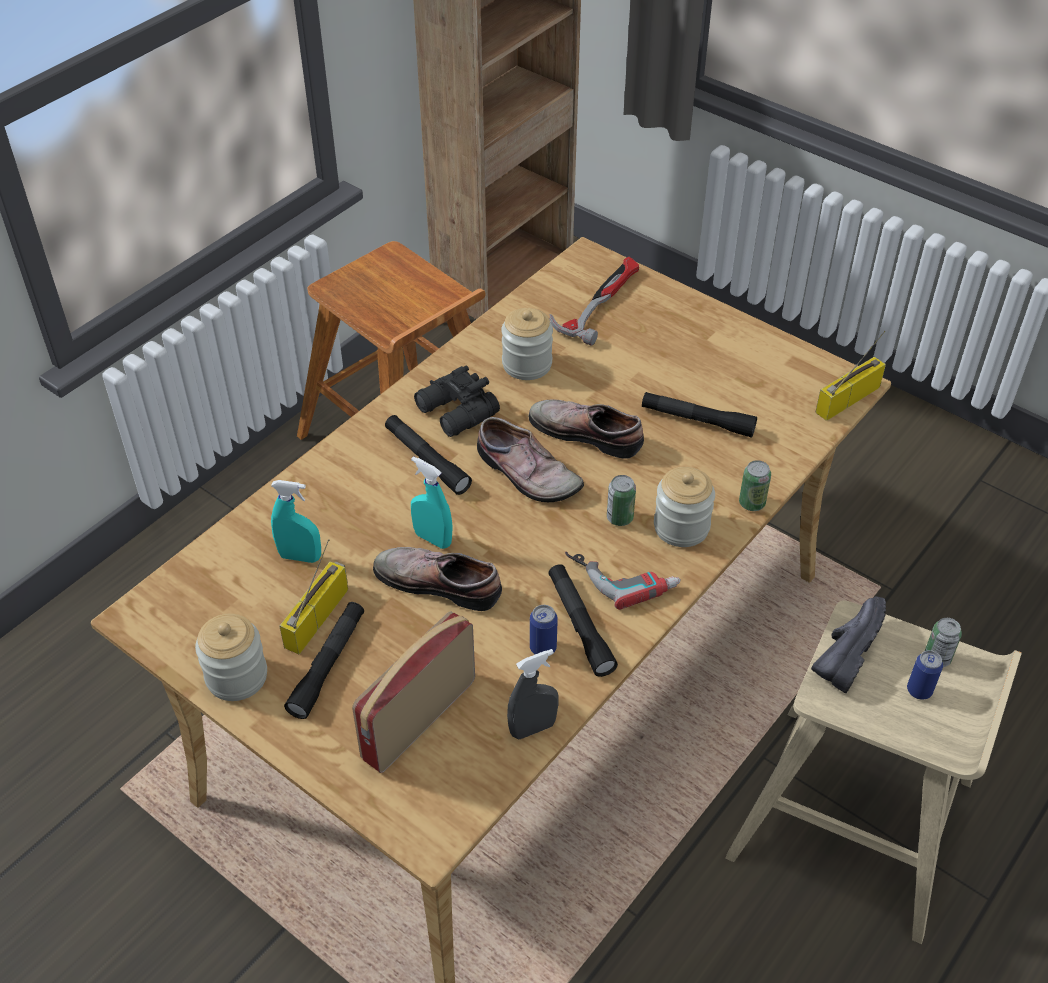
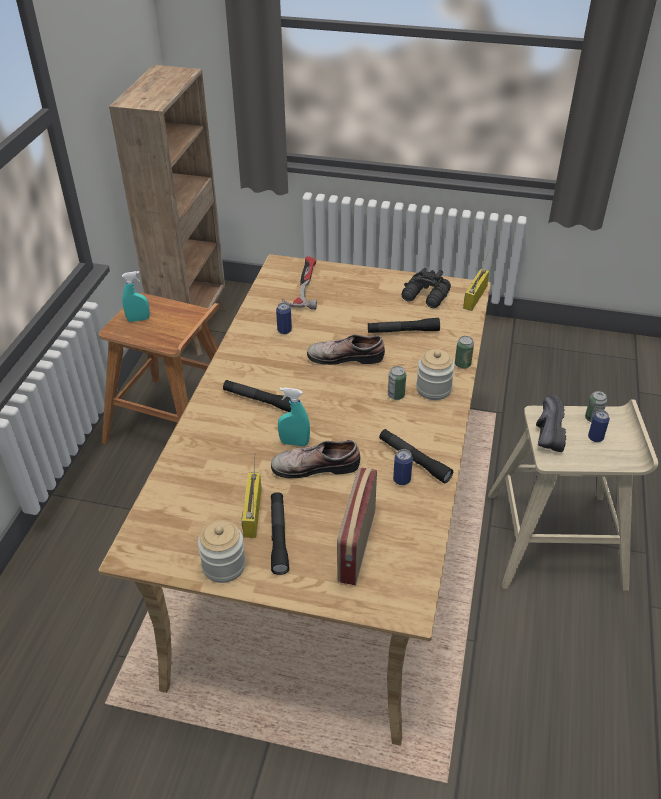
camera: 25 degrees left, 5 degrees down
turquoise spray bottle [271,480,321,563] -> turquoise spray bottle moved to [122,271,150,322]
black binoculars [414,366,500,437] -> black binoculars moved to [401,268,451,308]
shoe [477,417,584,502] -> none
jar [501,308,553,380] -> can [276,303,292,334]
grey spray bottle [507,649,559,739] -> none
power drill [565,552,681,610] -> none

